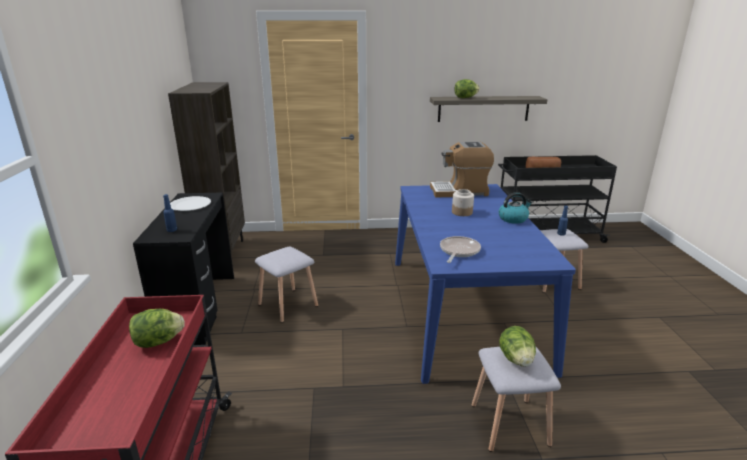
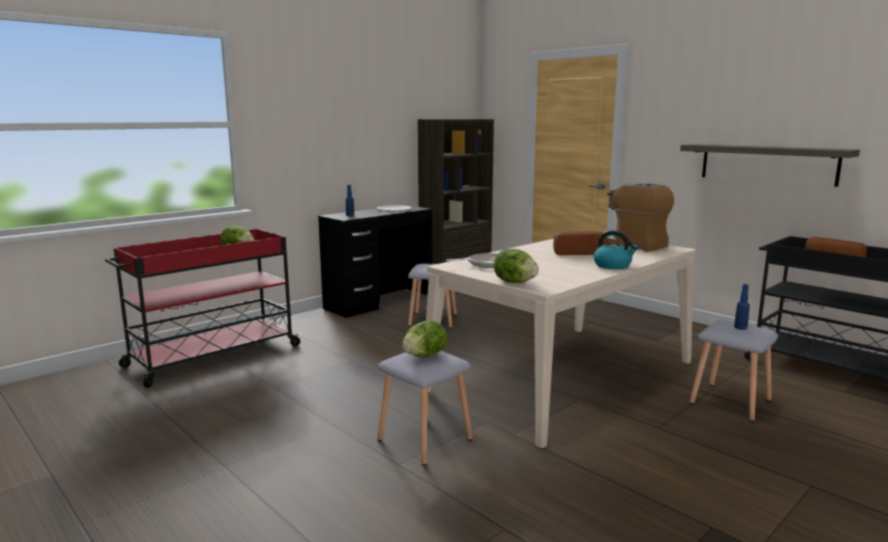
camera: 50 degrees right, 10 degrees down
blue dining table [395,184,576,384] -> beige dining table [426,239,696,448]
jar [452,189,474,216] -> bread [553,231,608,255]
lettuce [455,79,480,98] -> lettuce moved to [494,249,539,283]

